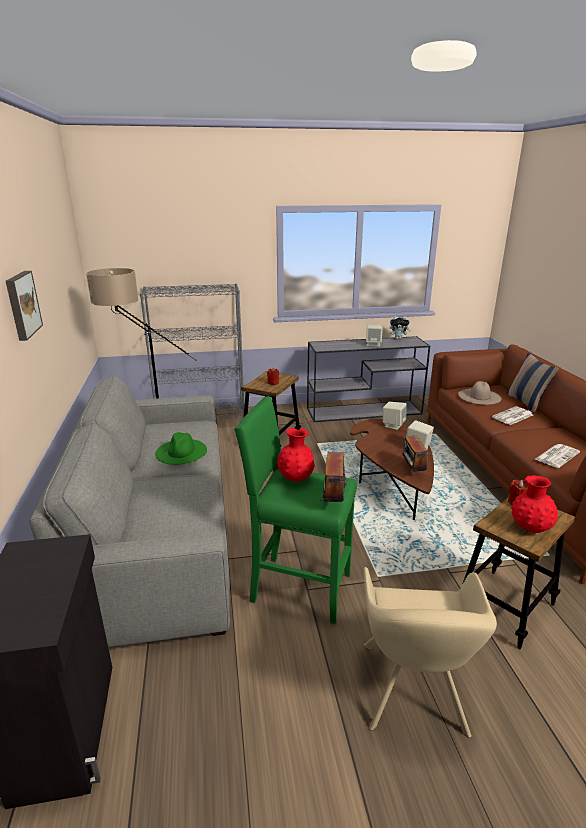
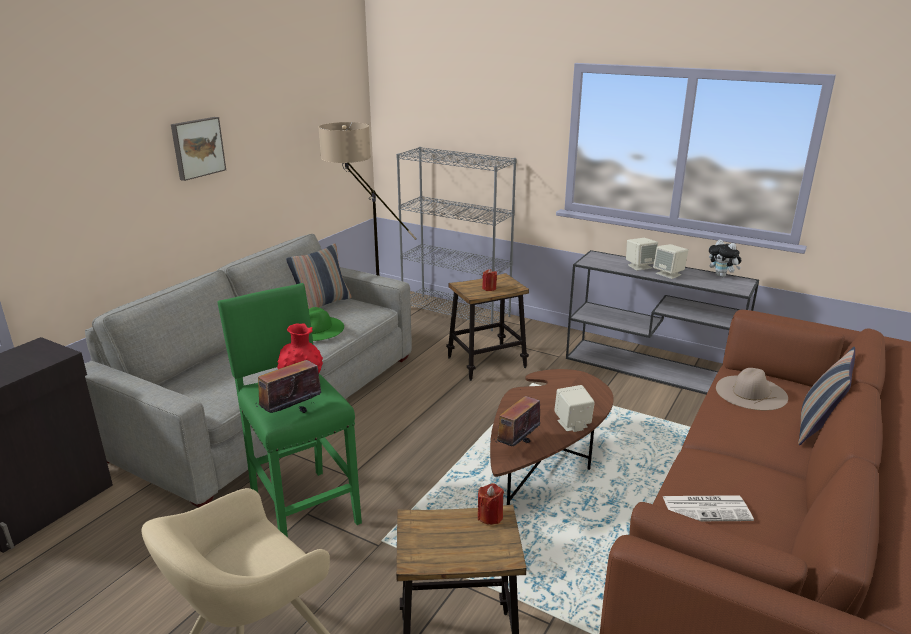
camera: 40 degrees right, 0 degrees up
beige speaker [383,402,406,430] -> beige speaker moved to [626,238,658,271]
newspaper [492,406,533,425] -> none
red vase [511,475,558,533] -> none
none -> pillow [286,244,351,309]

